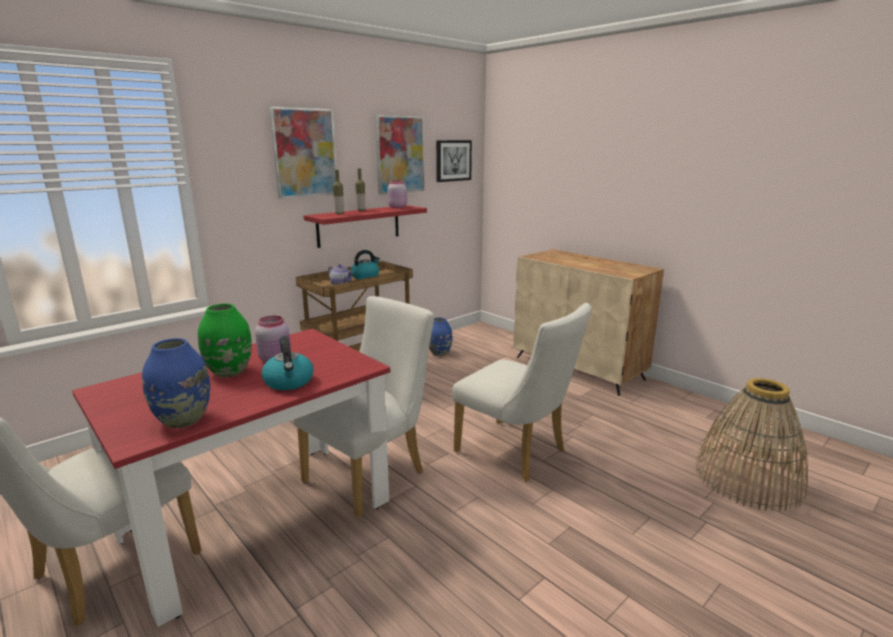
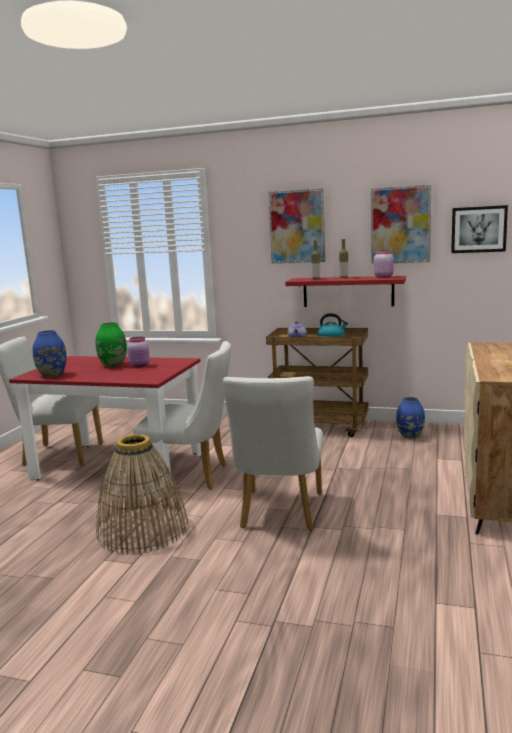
camera: 60 degrees right, 5 degrees down
kettle [262,336,313,390] -> none
basket [695,378,808,511] -> basket moved to [96,434,188,554]

